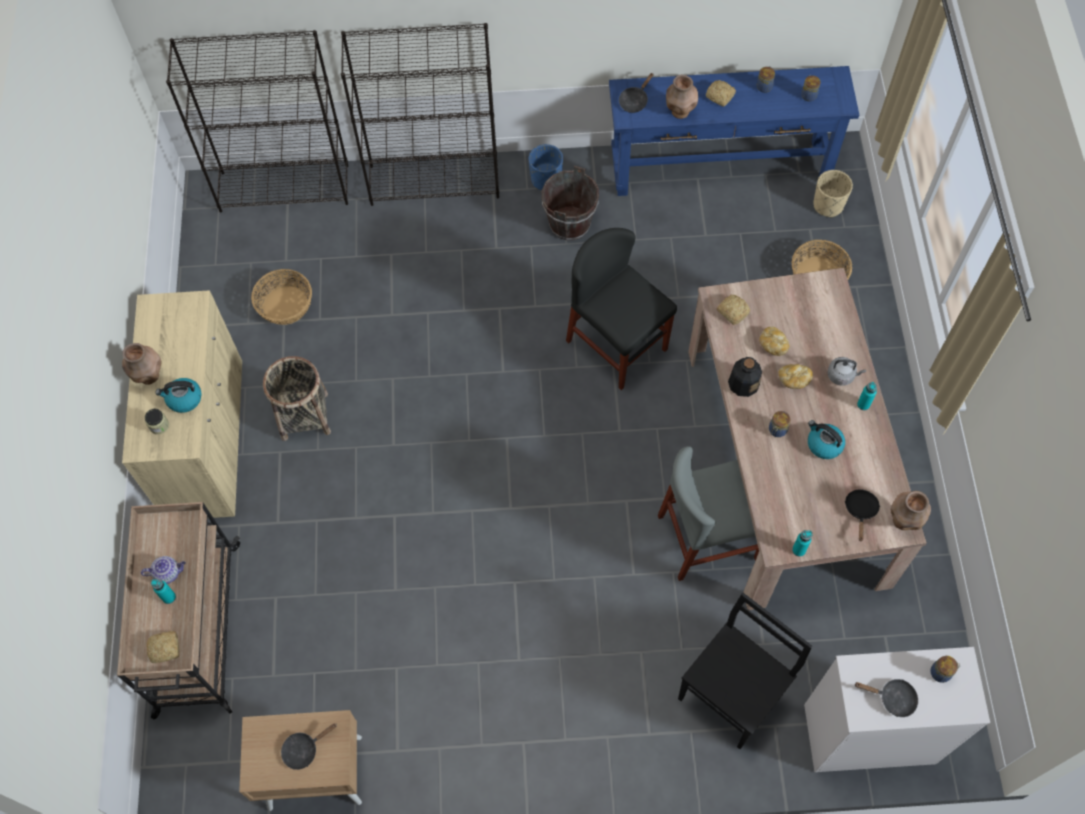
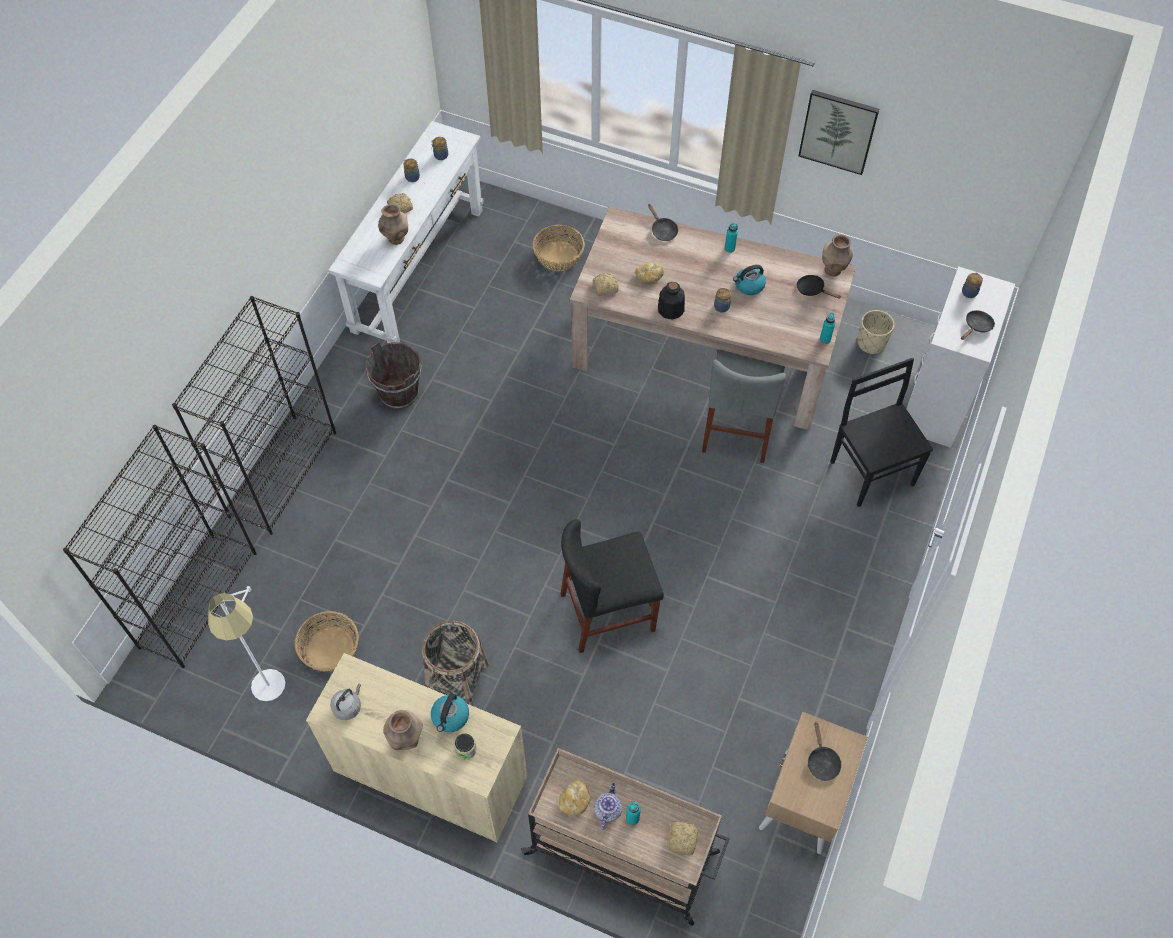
camera: 65 degrees left, 5 degrees down
blue planter [529,144,563,190] -> none
black chair [566,228,677,390] -> black chair moved to [560,519,664,653]
blue console table [609,66,859,196] -> white console table [328,121,484,343]
black frying pan [619,73,653,113] -> black frying pan moved to [648,204,678,241]
bread [779,364,813,389] -> bread moved to [559,781,590,815]
beige planter [813,170,853,217] -> beige planter moved to [857,310,894,354]
grey kettle [827,357,866,386] -> grey kettle moved to [330,684,361,720]
none -> white floor lamp [208,586,286,701]
none -> picture [799,90,879,175]

